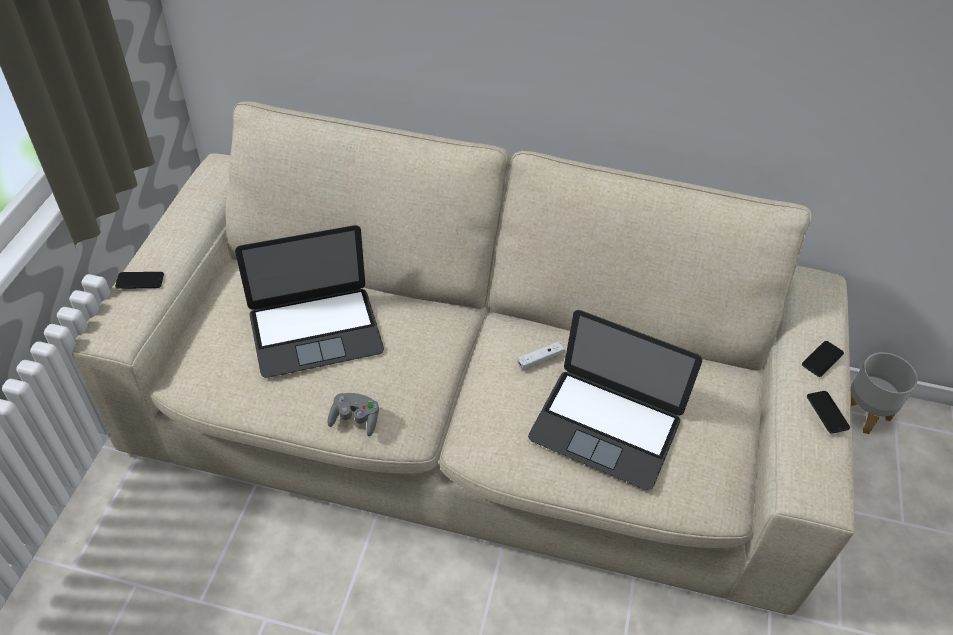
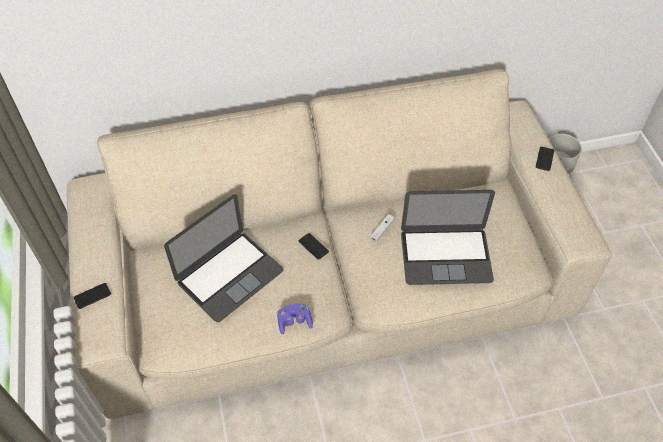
camera: 25 degrees left, 5 degrees up
grey game controller [327,393,379,436] -> purple game controller [277,304,313,334]
phone [807,391,850,434] -> phone moved to [299,233,329,260]

